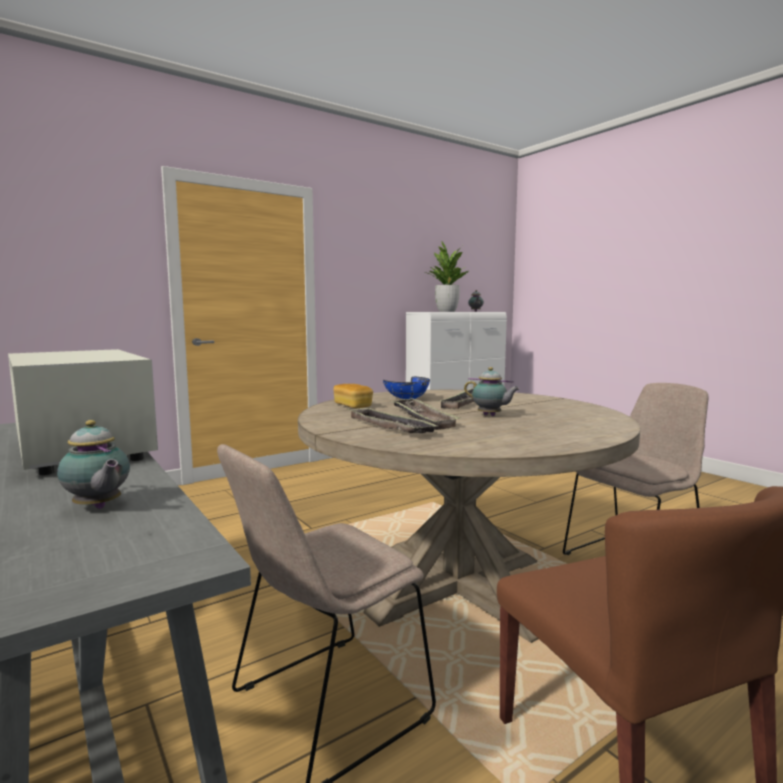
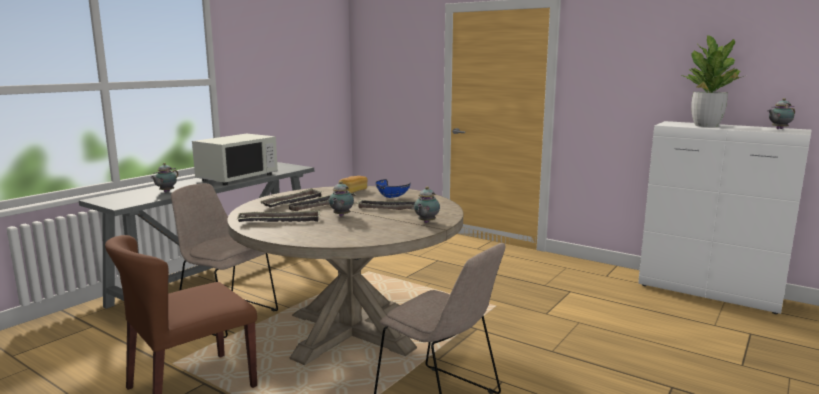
camera: 70 degrees right, 5 degrees up
none -> tray [237,210,320,222]
none -> teapot [414,187,440,223]

